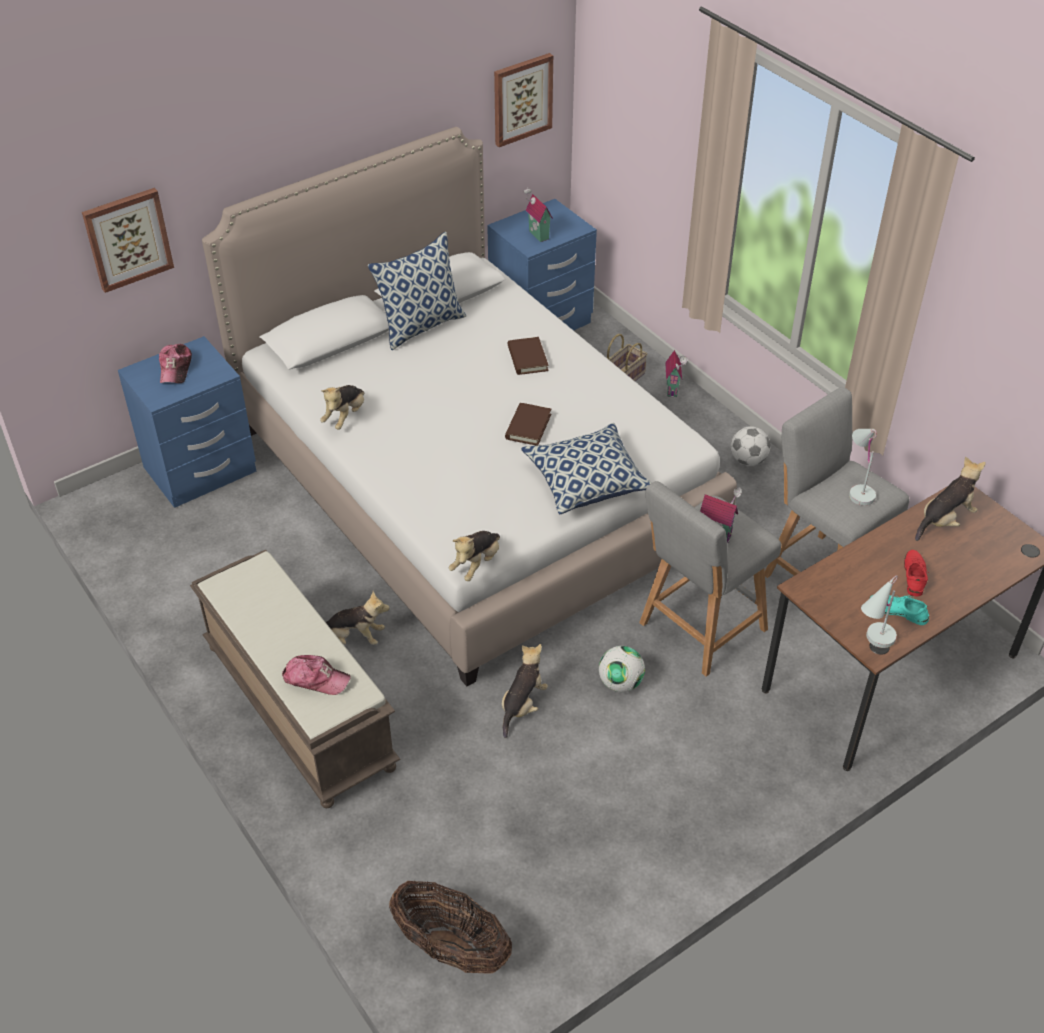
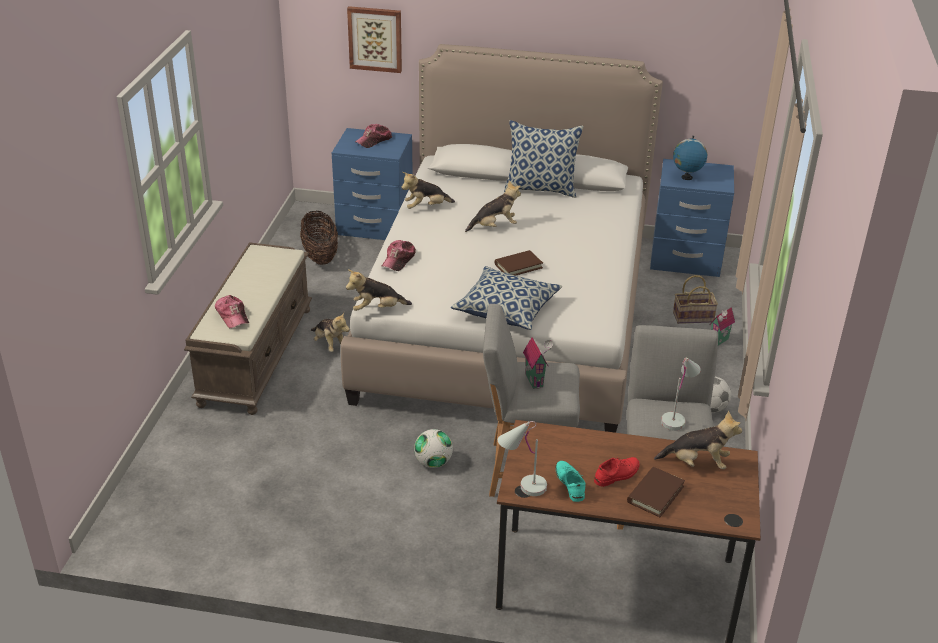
camera: 45 degrees right, 10 degrees down
basket [389,881,512,974] -> basket moved to [300,211,338,265]
picture [494,53,553,147] -> none
plush toy [502,644,548,738] -> plush toy moved to [465,181,521,232]
brown book [508,337,549,375] -> brown book moved to [627,467,685,517]
toy house [524,187,553,242] -> globe [673,136,707,180]
none -> cap [381,240,416,271]

